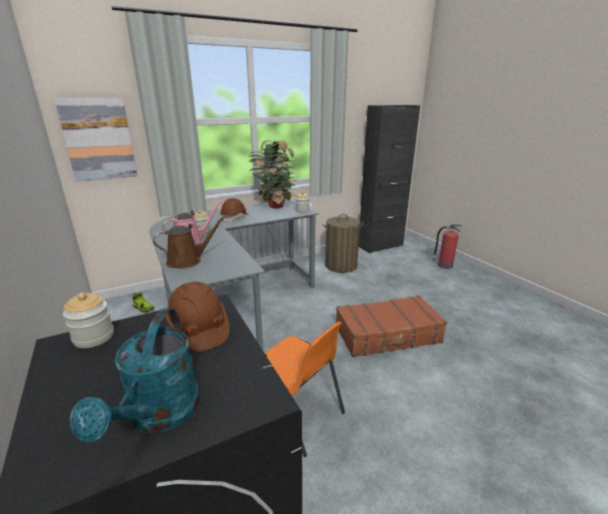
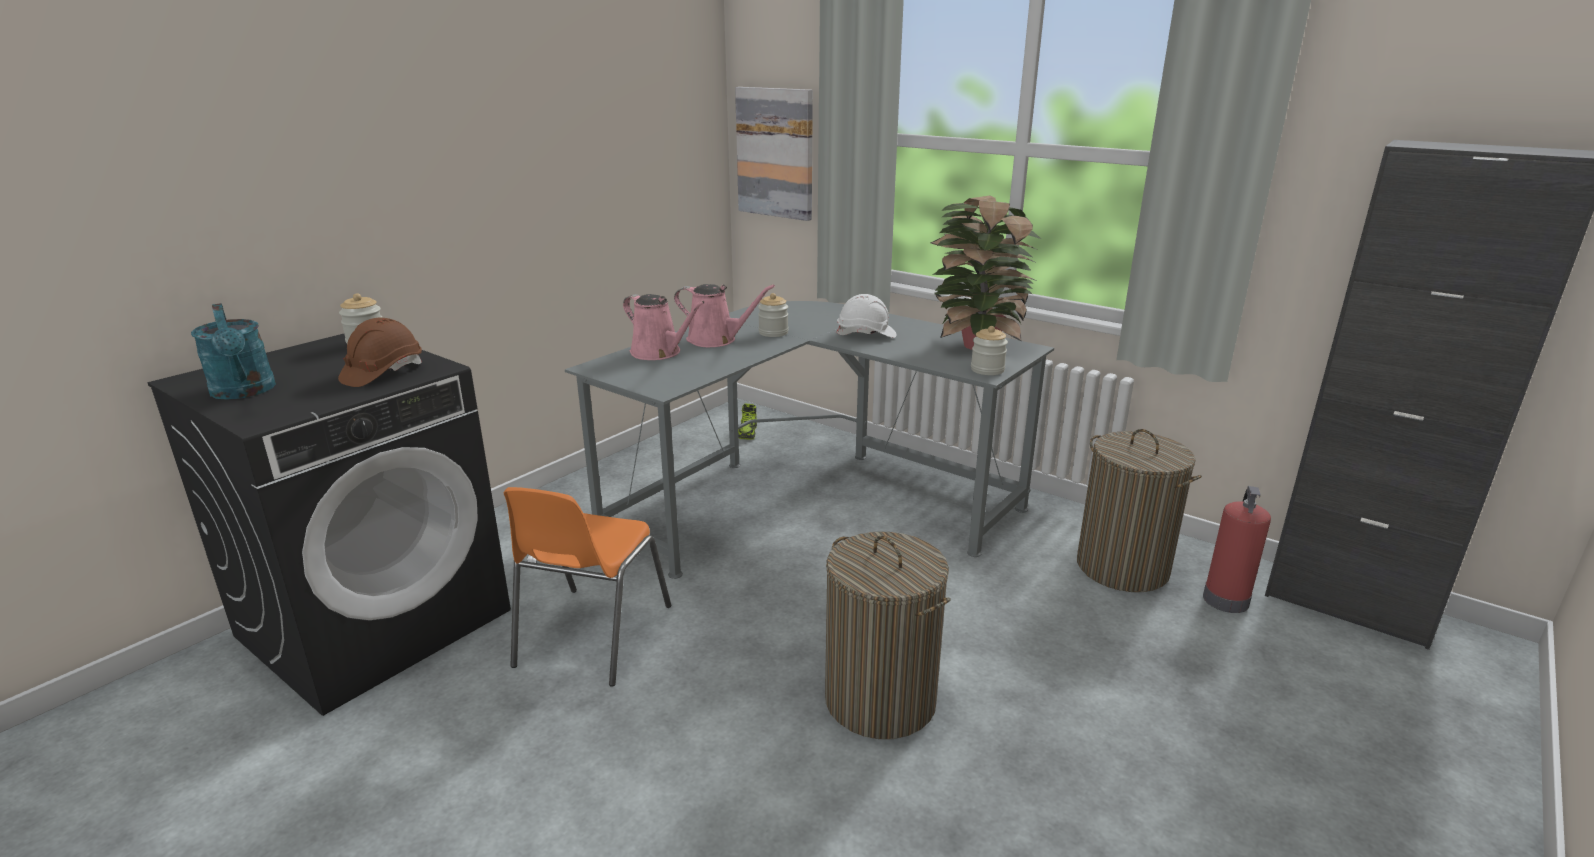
camera: 65 degrees right, 0 degrees up
turquoise watering can [69,309,200,442] -> turquoise watering can turned 105 degrees counterclockwise [191,303,276,400]
brown watering can [153,216,226,268] -> pink watering can [623,294,705,360]
brown hard hat [220,198,249,222] -> white hard hat [836,294,897,338]
brown suitcase [336,296,447,357] -> laundry basket [825,532,951,739]
fire extinguisher [433,224,462,269] -> fire extinguisher moved to [1203,486,1271,613]

